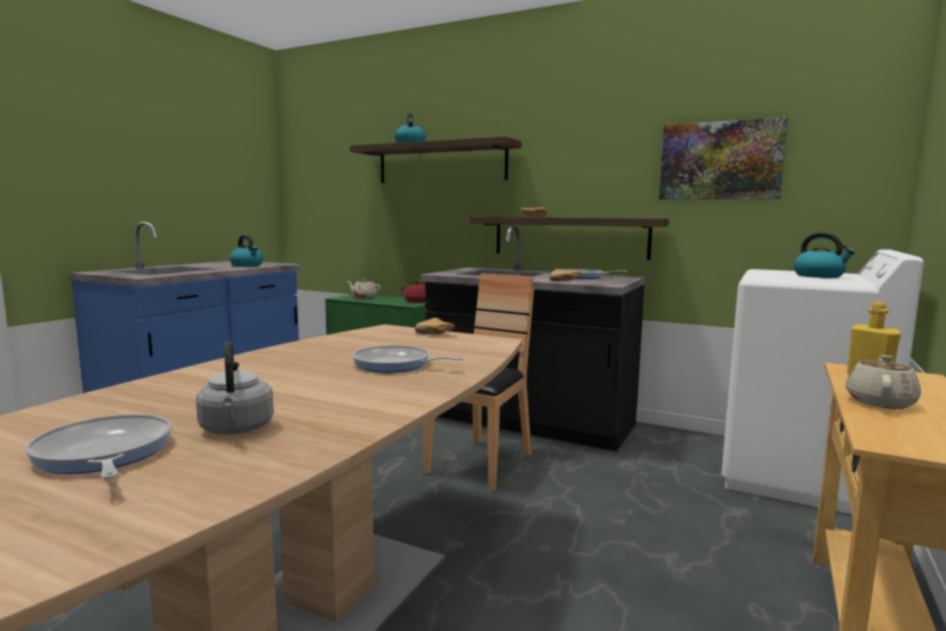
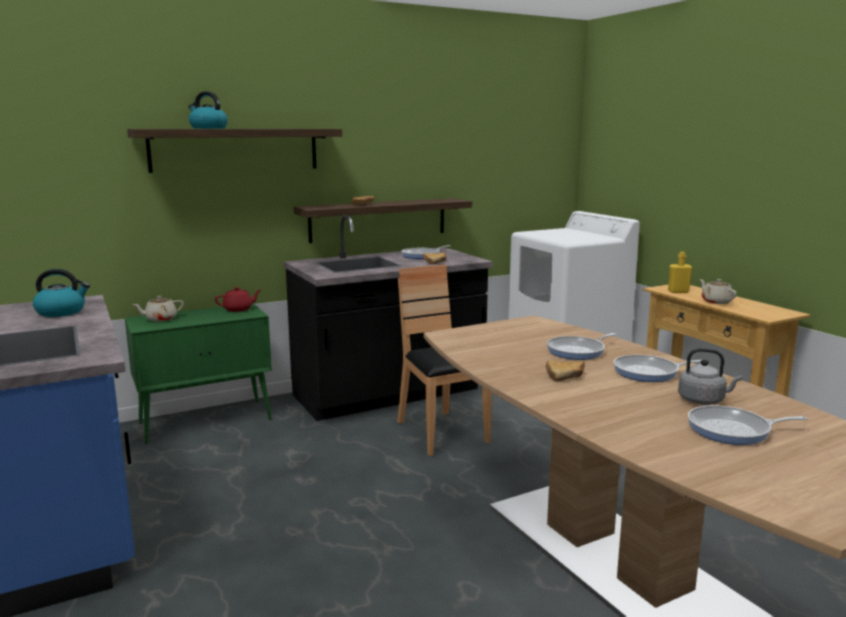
camera: 55 degrees left, 5 degrees up
bread [415,318,455,335] -> bread moved to [546,360,585,381]
picture [659,117,788,199] -> none
kettle [794,233,855,278] -> none
none -> frying pan [614,355,701,382]

